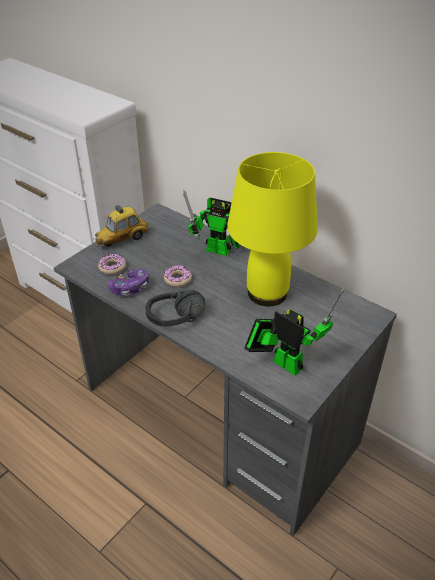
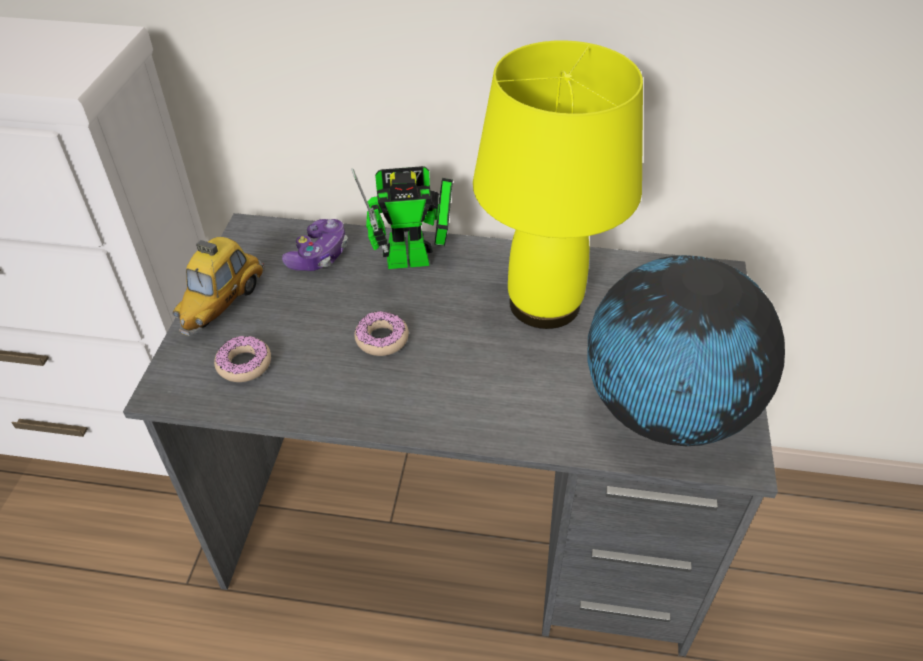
camera: 30 degrees left, 5 degrees up
game controller [107,268,149,296] -> game controller moved to [282,219,348,271]
black headphones [146,289,205,327] -> none
toy robot [244,289,344,376] -> globe [587,255,785,446]

